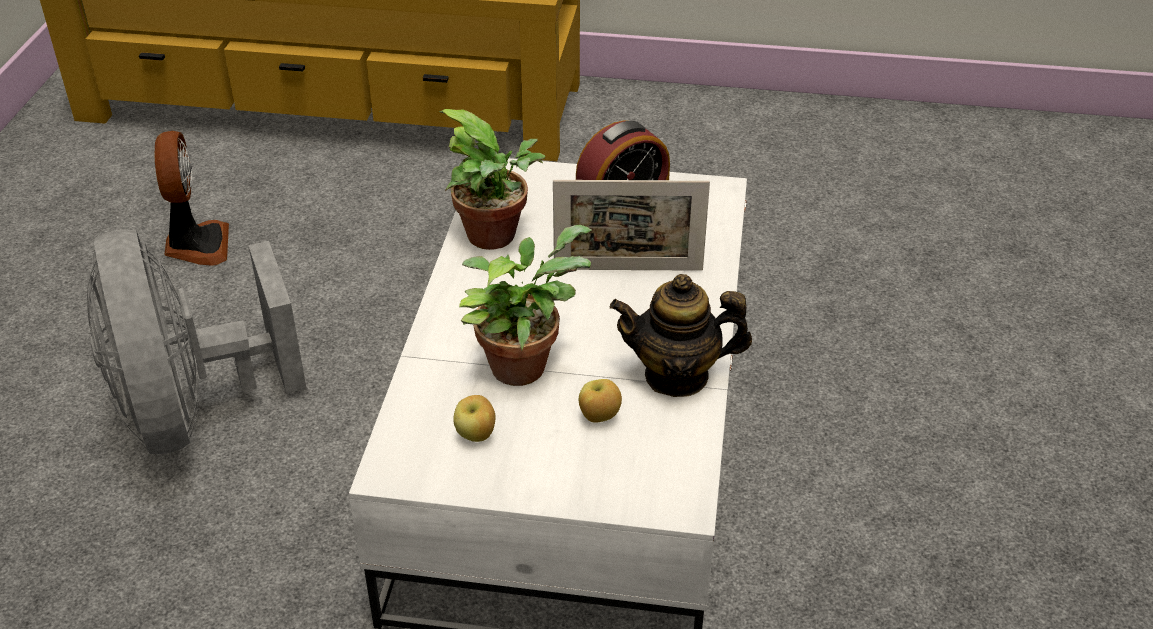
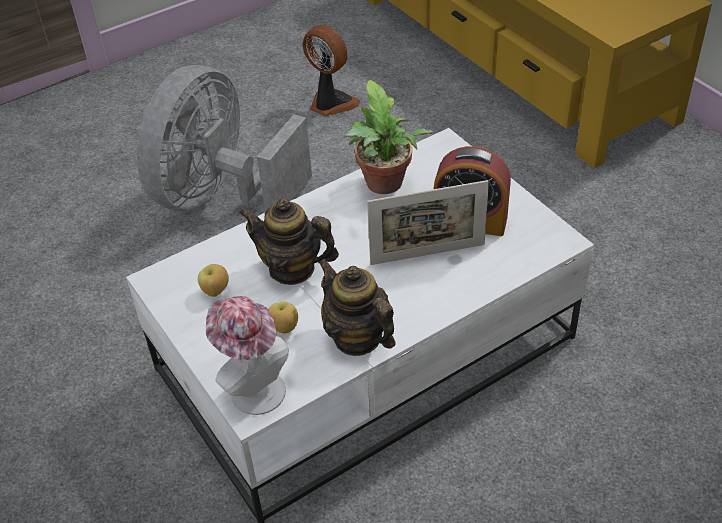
camera: 50 degrees right, 5 degrees up
fan [154,131,229,266] -> fan turned 90 degrees counterclockwise [303,25,360,116]
potted plant [459,225,591,386] -> teapot [239,198,339,285]
picture frame [553,180,710,271] -> picture frame turned 60 degrees counterclockwise [367,180,489,265]
none -> hat [206,296,289,415]

